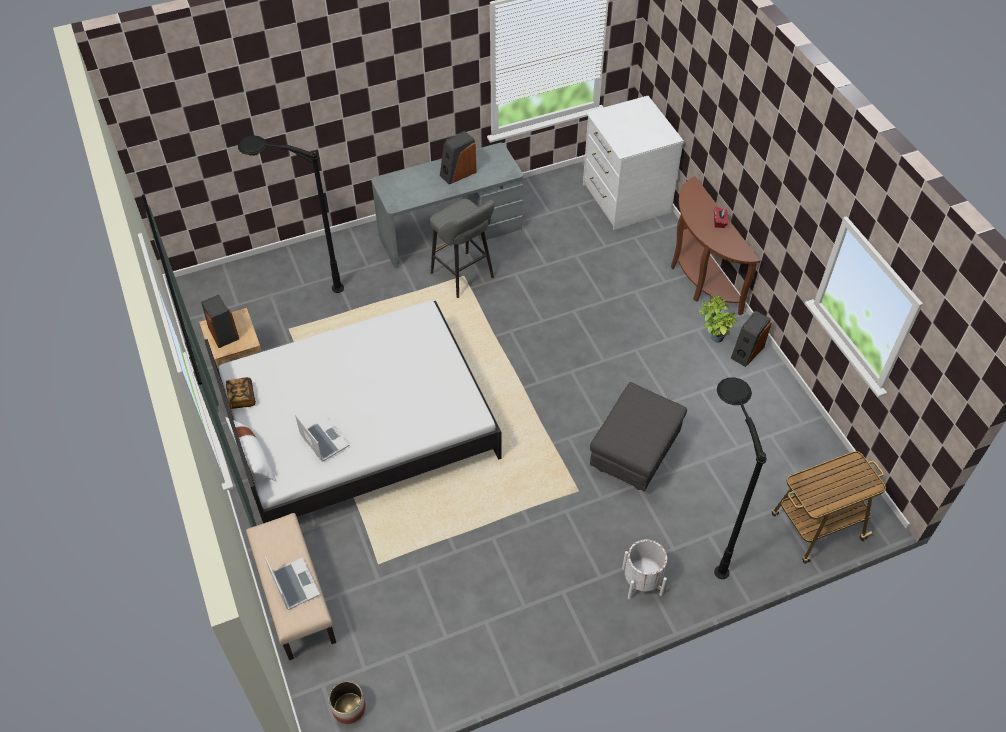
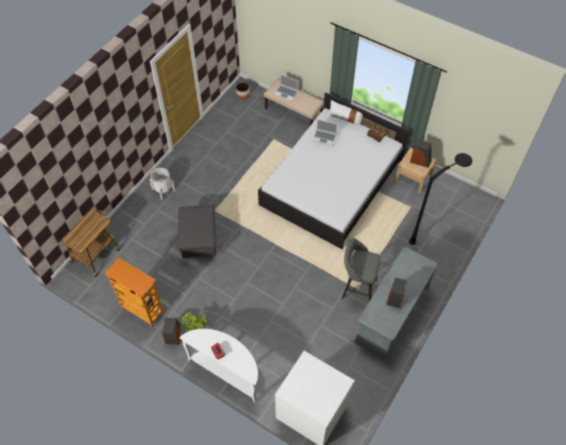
camera: 145 degrees right, 5 degrees up
brown console table [671,176,761,315] -> white console table [180,329,258,403]
black floor lamp [714,377,767,579] -> none
none -> bookcase [104,257,164,328]

